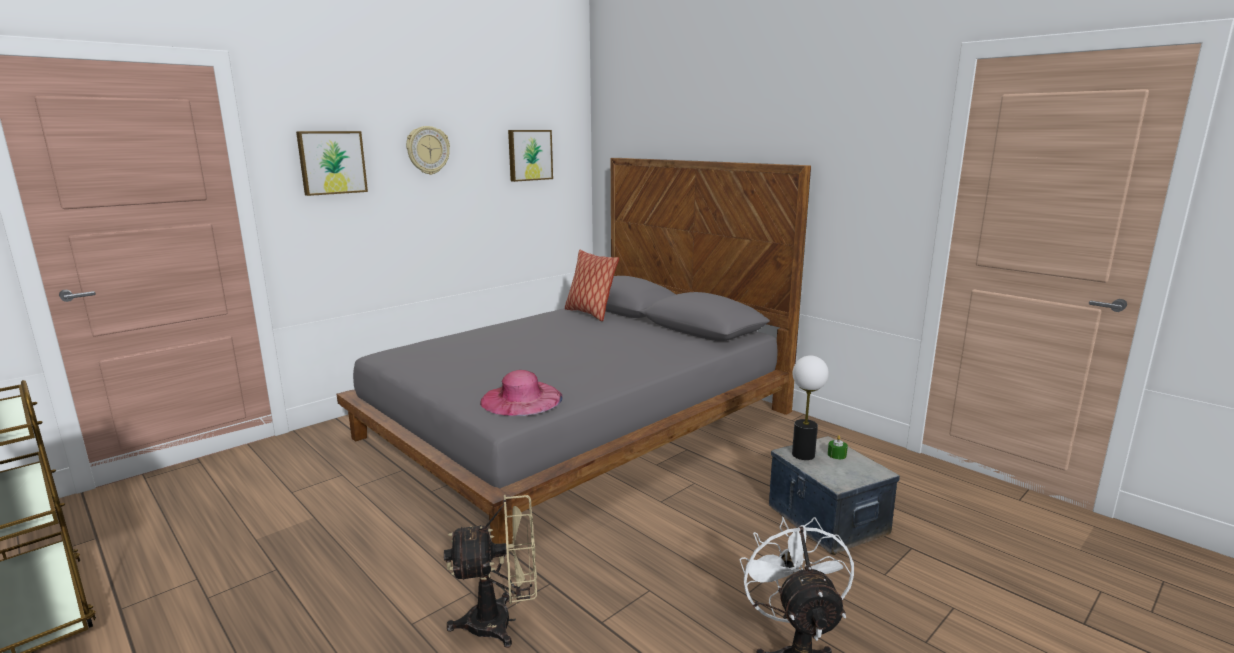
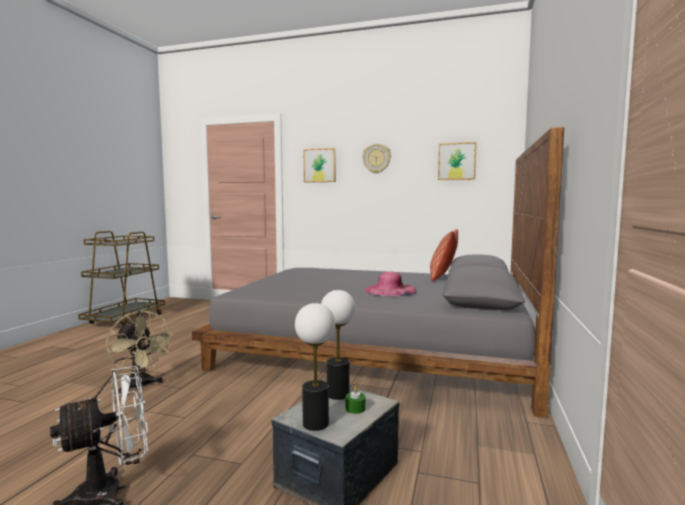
camera: 60 degrees right, 10 degrees down
pink hat [480,370,562,416] -> pink hat moved to [364,271,417,296]
none -> table lamp [295,303,335,431]

